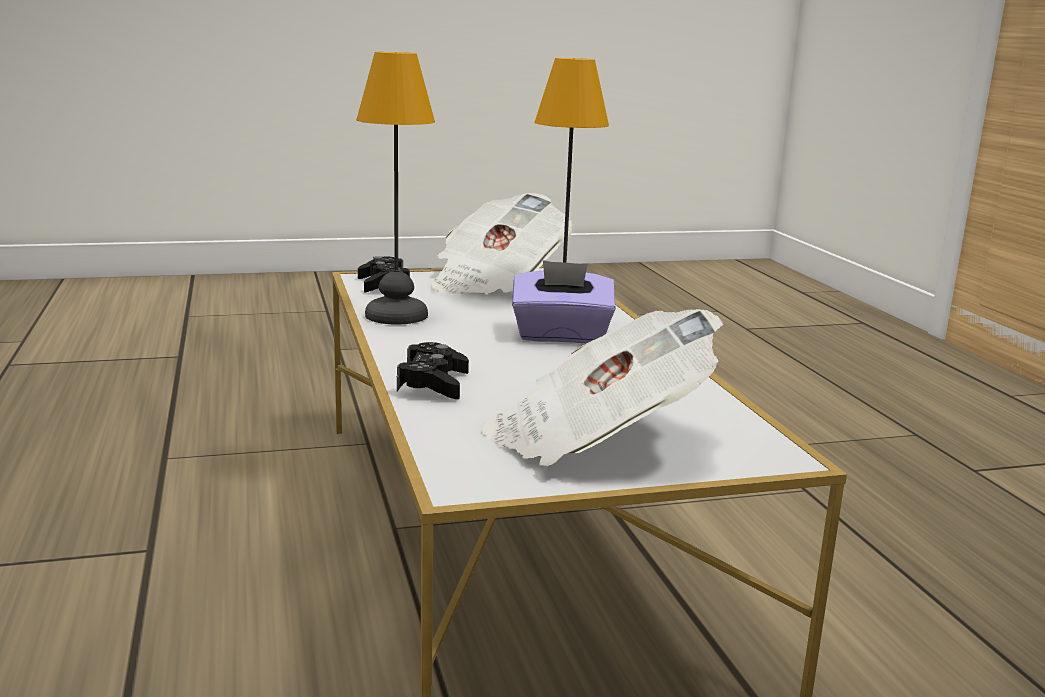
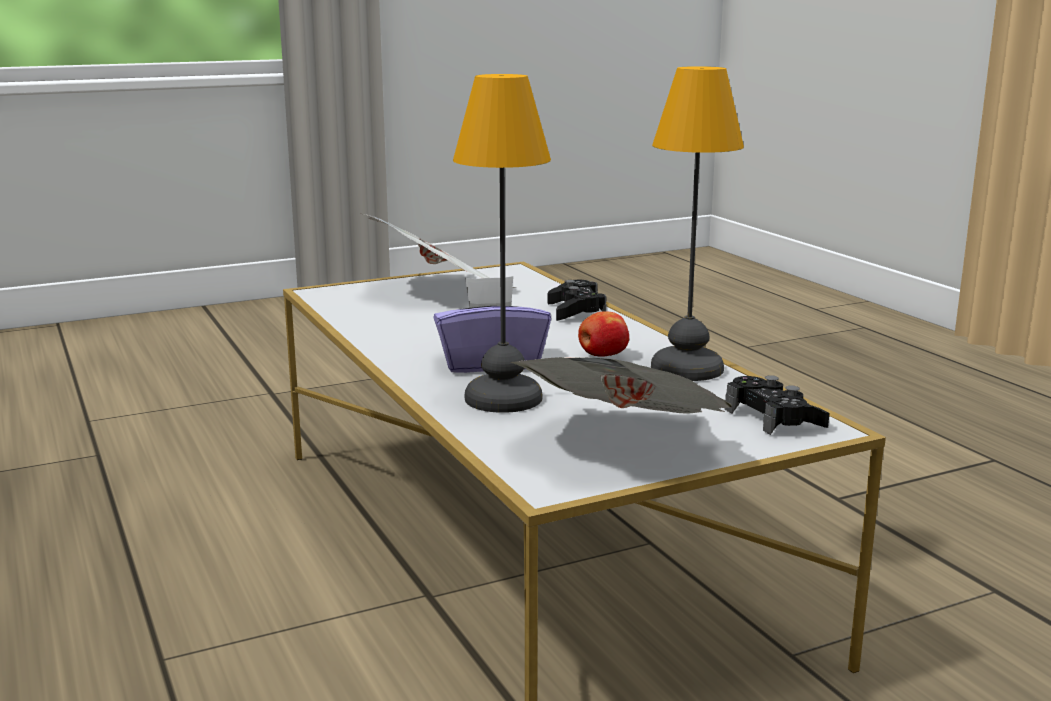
camera: 170 degrees right, 0 degrees up
none -> apple [578,311,629,356]

